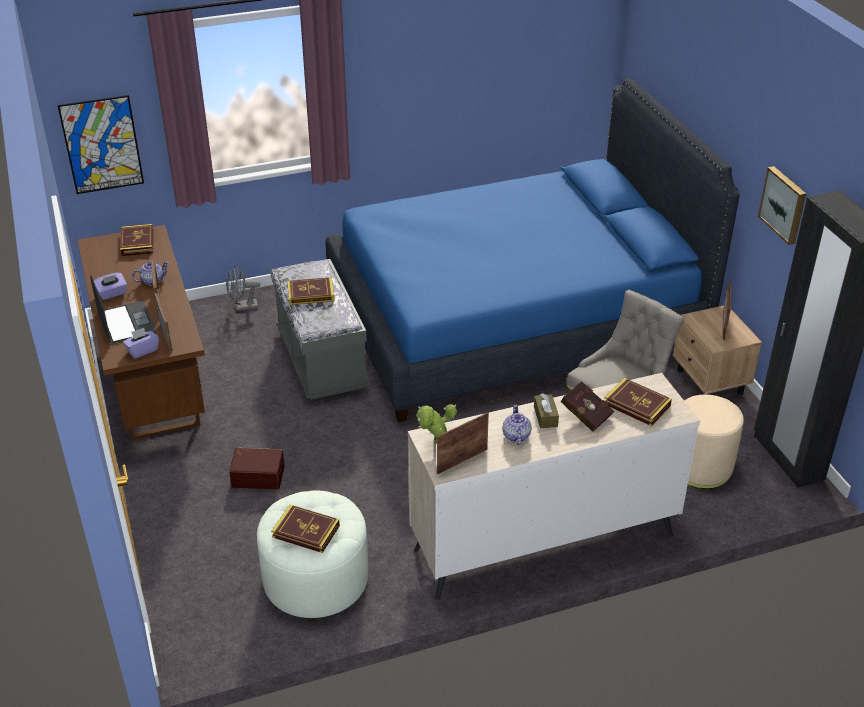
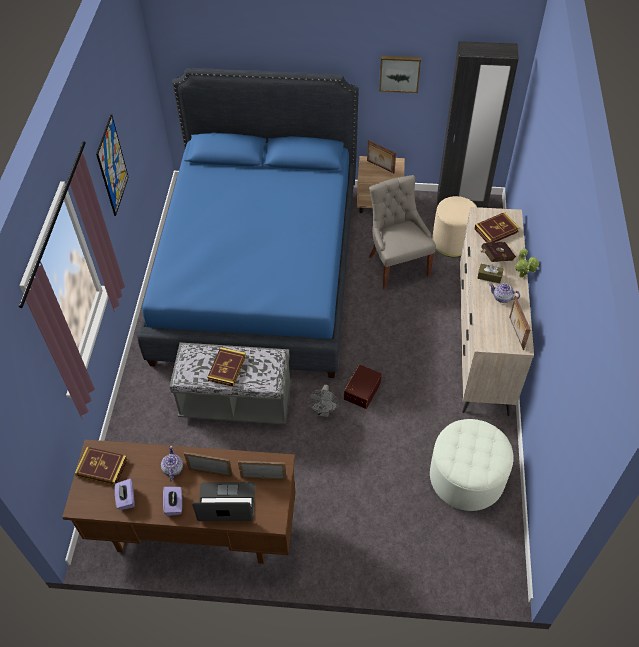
camera: 65 degrees left, 15 degrees up
picture [58,95,144,194] -> picture moved to [96,115,128,216]
purple tissue box [123,328,159,359] -> purple tissue box moved to [115,479,135,510]
grey fan [226,265,260,311] -> grey fan moved to [306,385,339,417]
brown storage box [229,448,284,489] -> brown storage box moved to [344,365,382,409]
book [271,505,340,553] -> none
potted plant [417,404,457,444] -> potted plant moved to [515,248,539,278]

